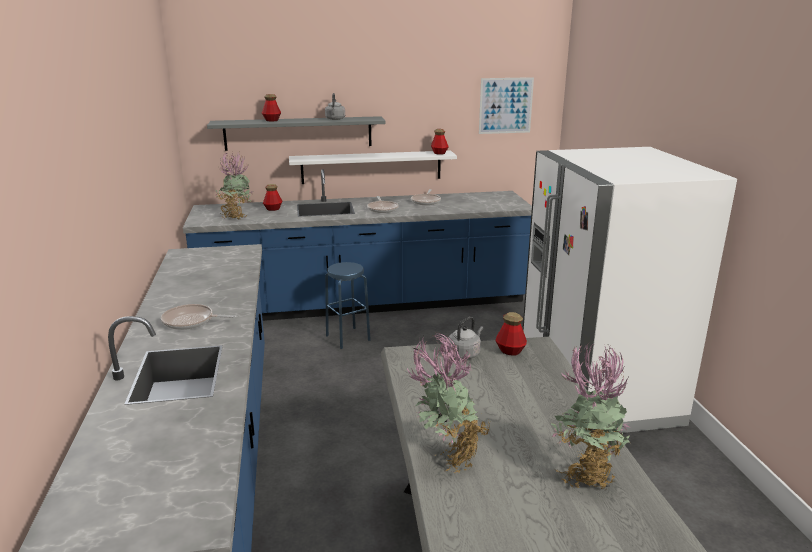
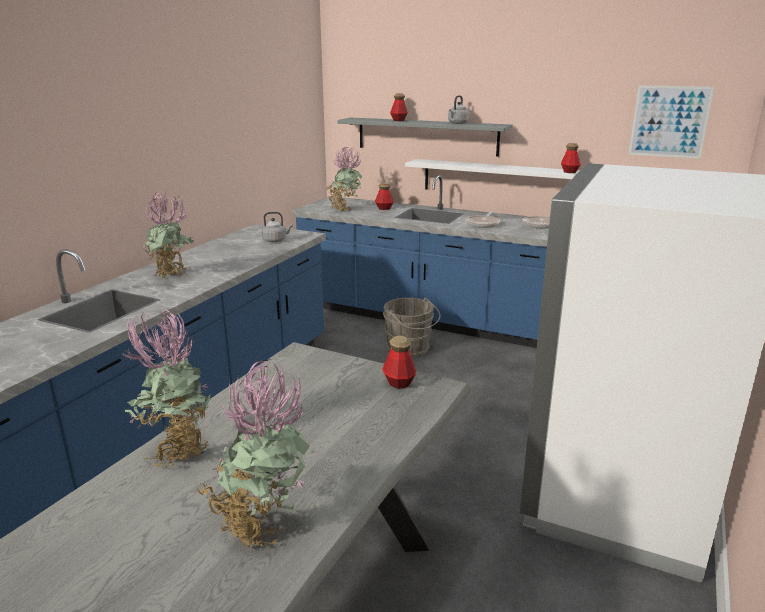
camera: 35 degrees right, 0 degrees up
frying pan [161,304,237,330] -> potted plant [143,193,194,278]
blue stool [325,262,371,349] -> grey bucket [383,298,441,358]
grey kettle [448,317,483,359] -> grey kettle moved to [262,212,293,242]

